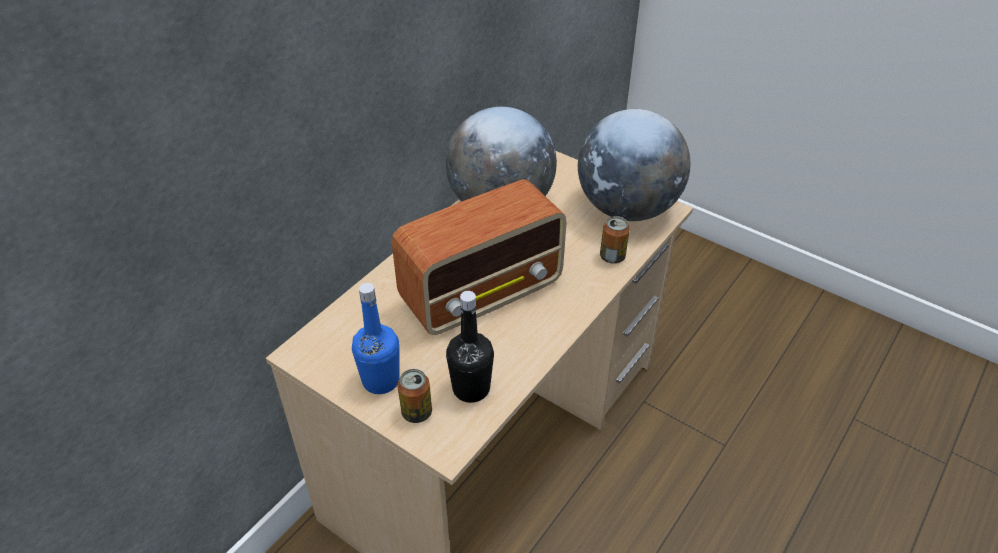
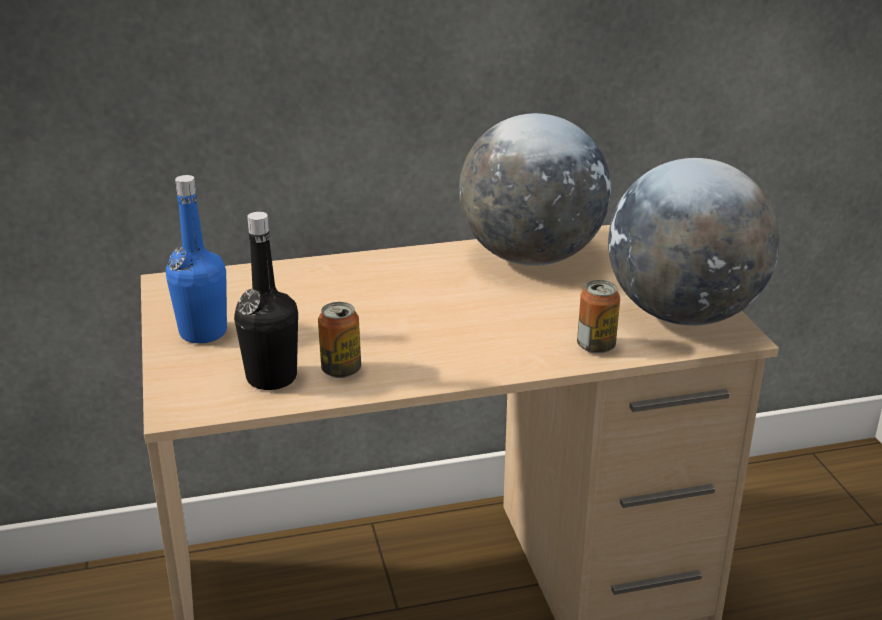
camera: 40 degrees right, 15 degrees down
radio [392,179,566,335] -> none
can [397,369,432,423] -> can moved to [318,302,361,378]

